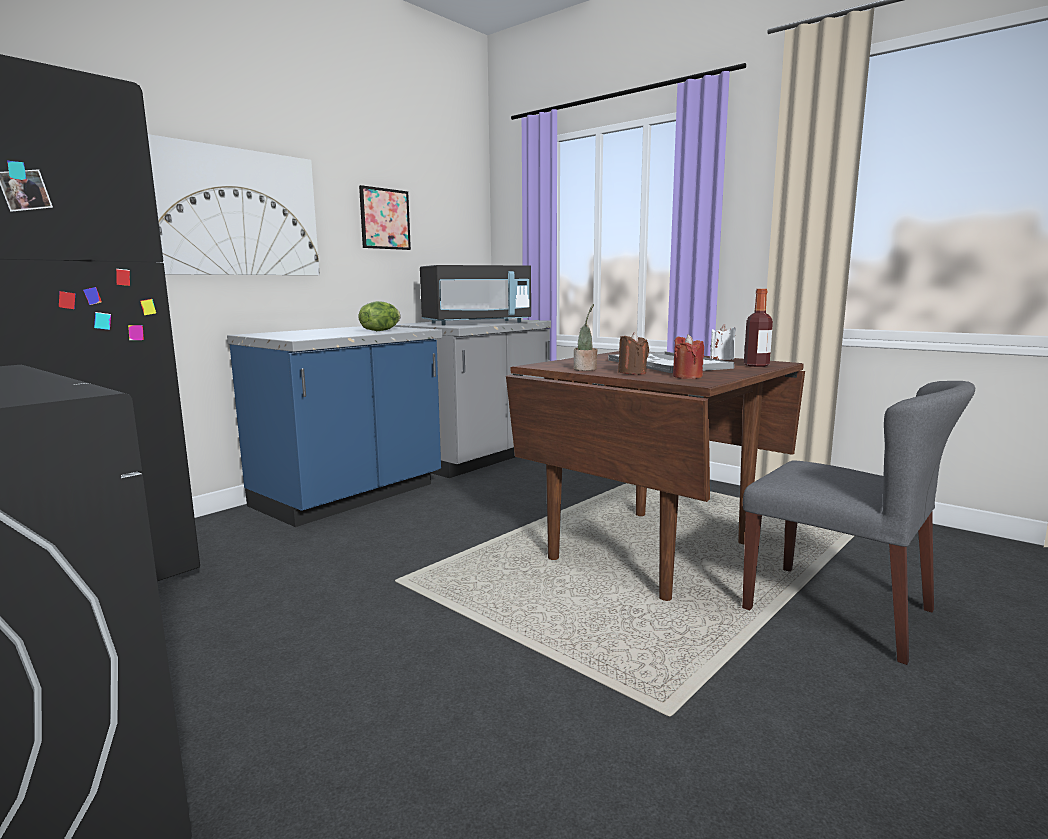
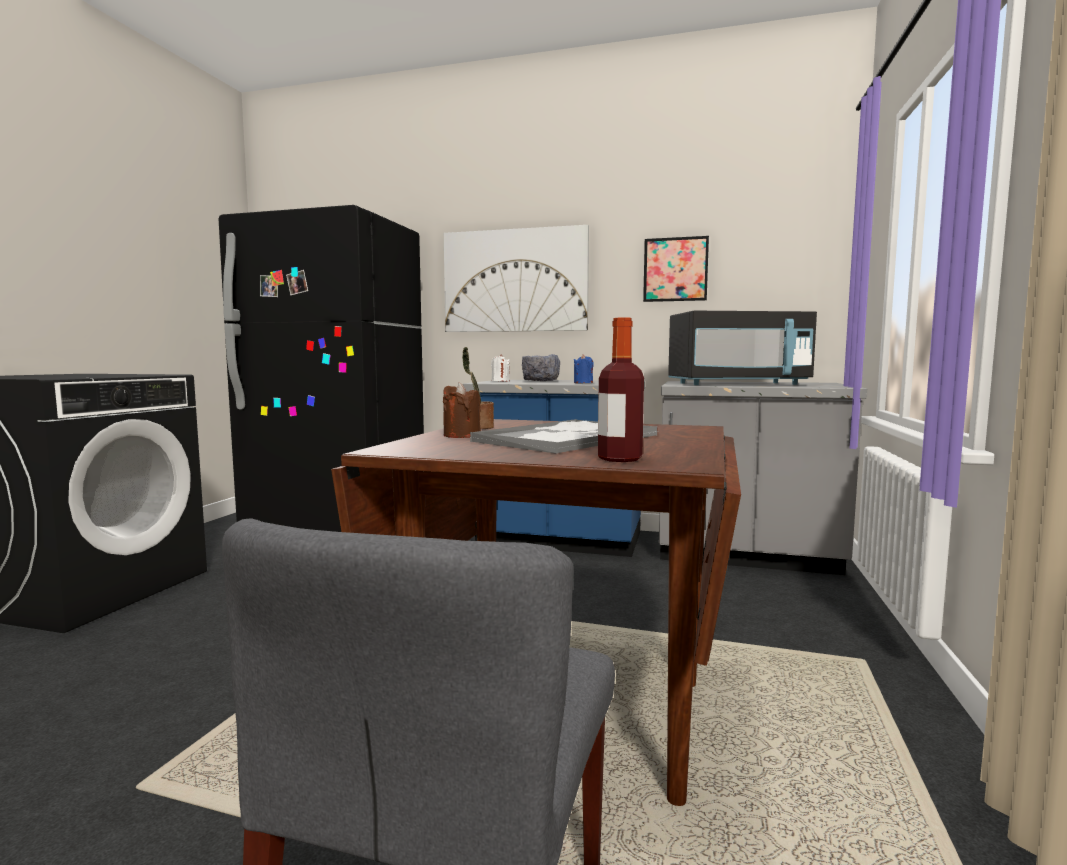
camera: 65 degrees right, 5 degrees down
lettuce [358,301,400,331] -> blue candle [574,354,594,383]
black microwave [420,265,531,325] -> black microwave turned 45 degrees counterclockwise [668,311,817,385]
red candle [673,334,704,379] -> none
white candle [710,324,736,360] -> white candle moved to [491,354,510,382]
none -> grey bowl [522,354,560,381]

